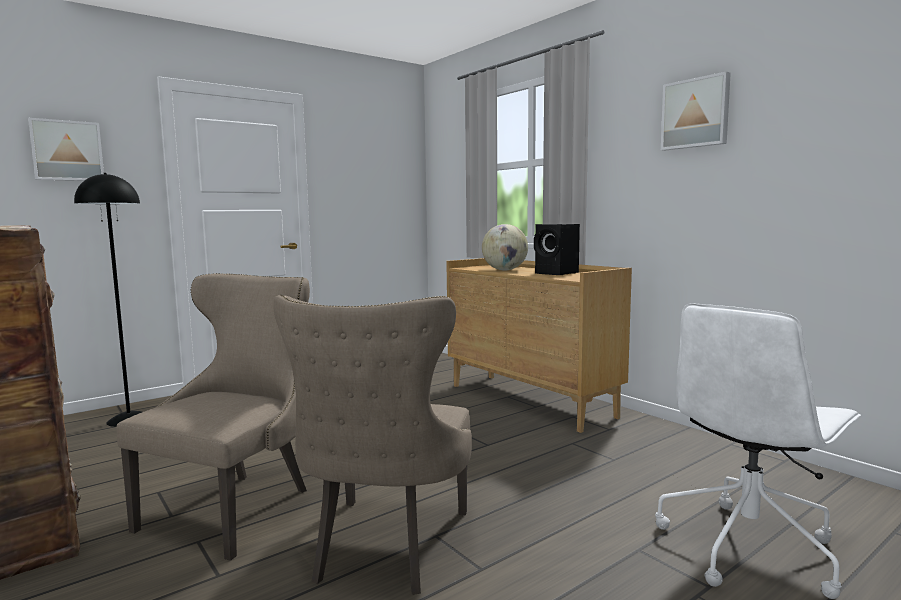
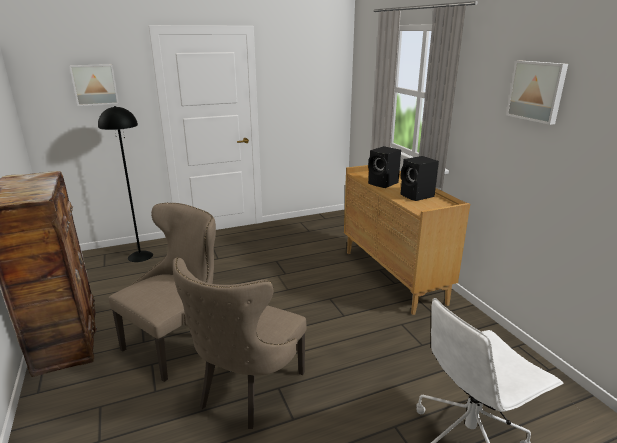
camera: 15 degrees right, 15 degrees up
globe [482,224,528,271] -> black speaker [368,146,401,188]

